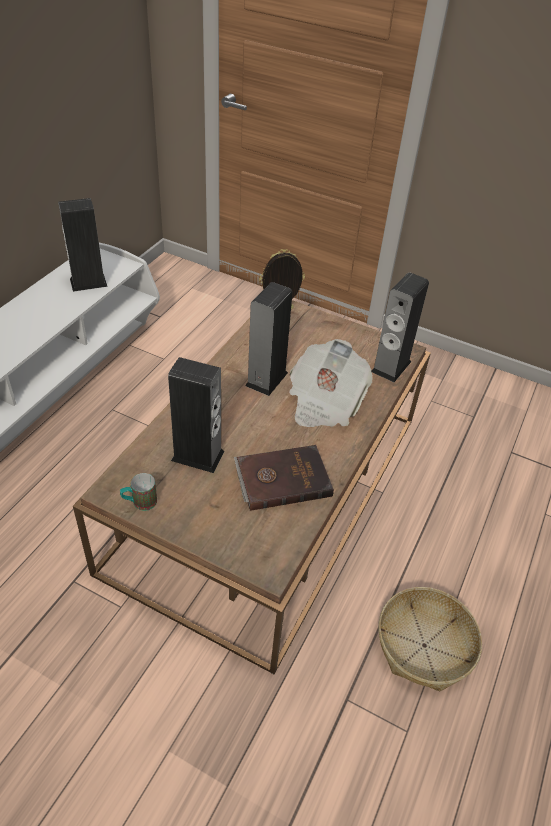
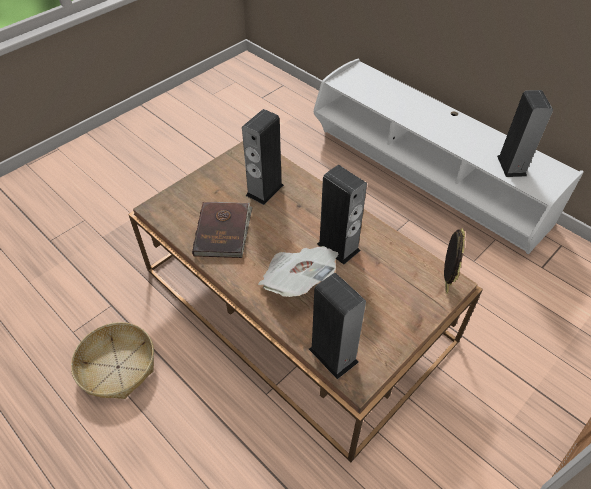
camera: 110 degrees right, 5 degrees up
mug [120,473,157,511] -> none

